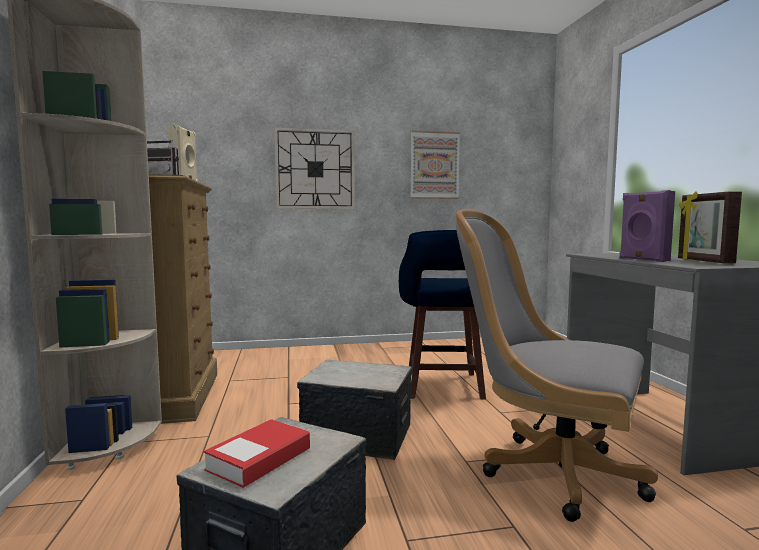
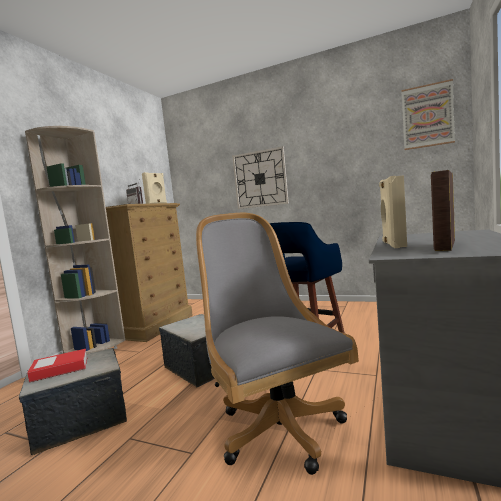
camera: 35 degrees right, 0 degrees up
picture [410,130,460,199] -> picture moved to [401,79,455,150]
purple speaker [619,190,675,262] -> beige speaker [379,175,407,248]

